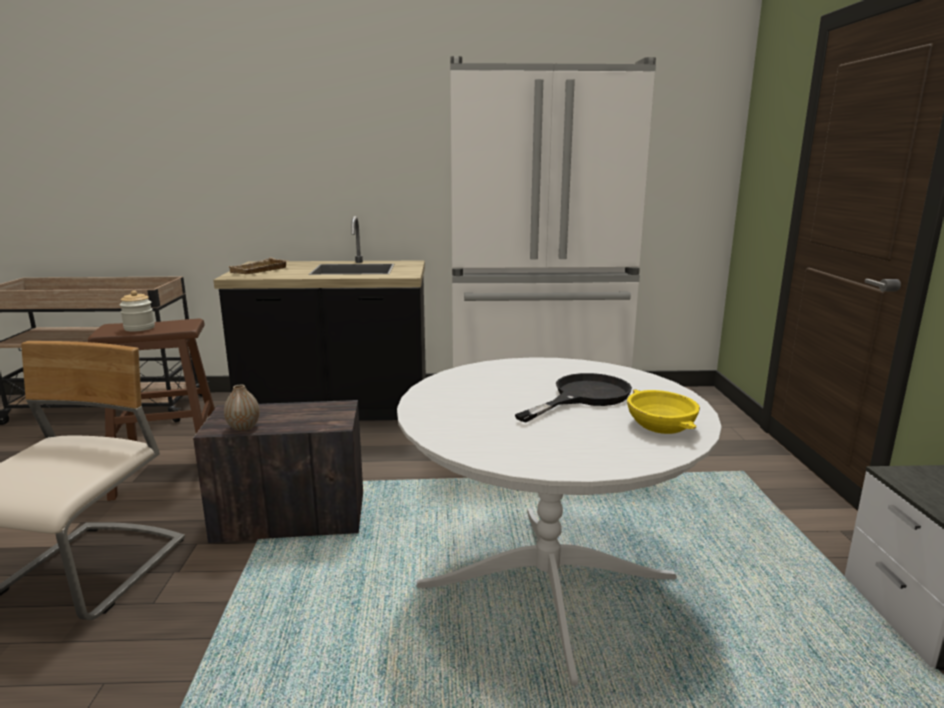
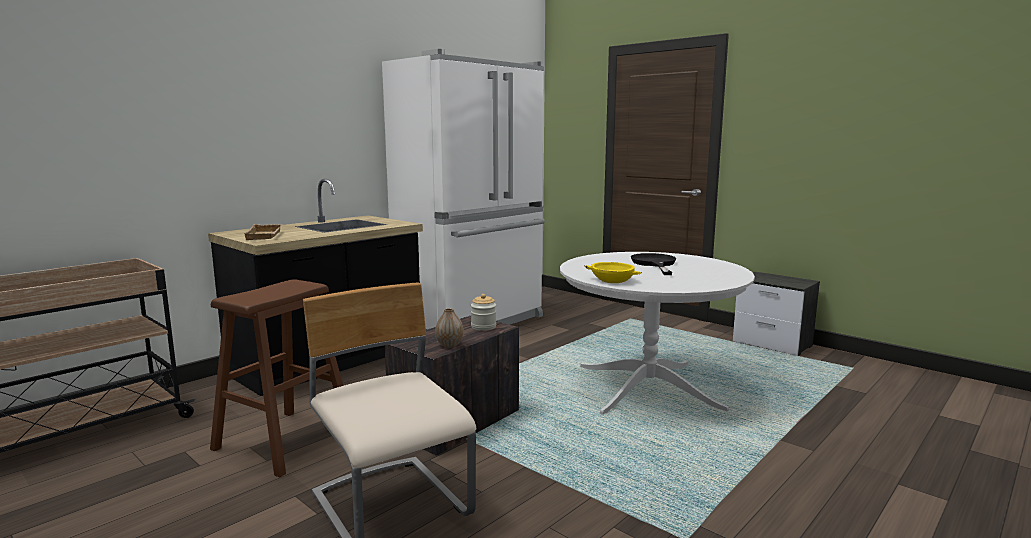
camera: 45 degrees left, 5 degrees down
jar [120,290,155,332] -> jar moved to [471,294,496,331]
yellow bowl [627,389,700,434] -> yellow bowl moved to [584,262,642,283]

